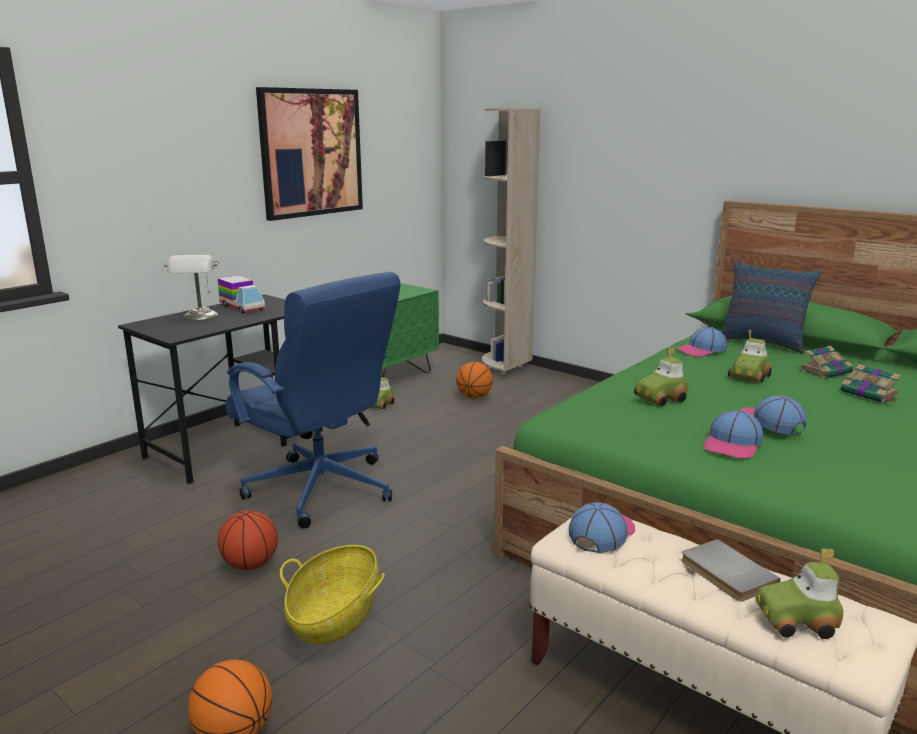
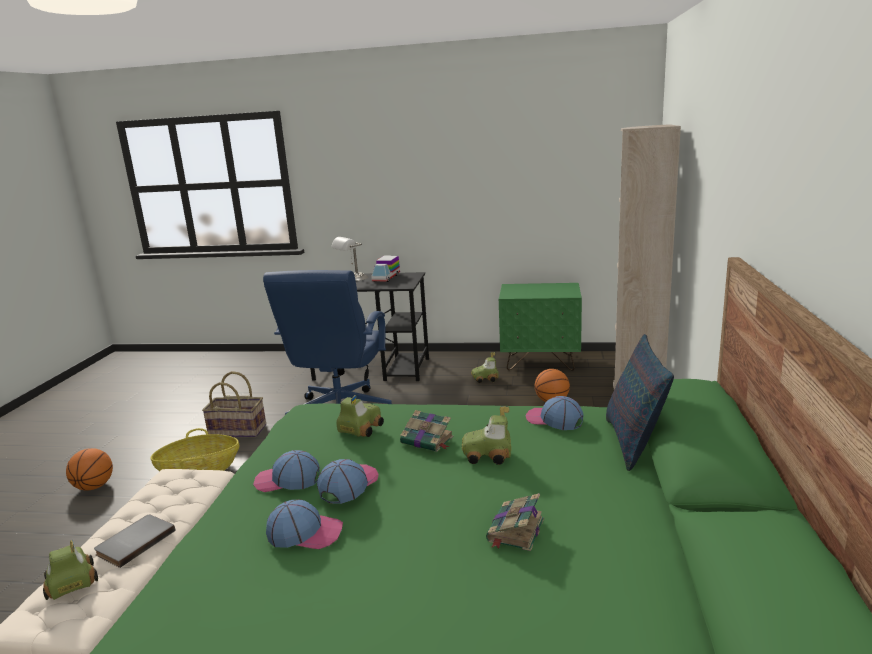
camera: 60 degrees right, 0 degrees up
basketball [218,510,278,570] -> basket [202,371,266,437]
picture [256,87,363,221] -> none
cap [569,502,635,553] -> cap moved to [266,500,343,549]
toy car [634,347,688,406] -> toy car turned 90 degrees clockwise [336,395,384,437]
book [800,346,853,379] -> book moved to [400,410,454,452]

